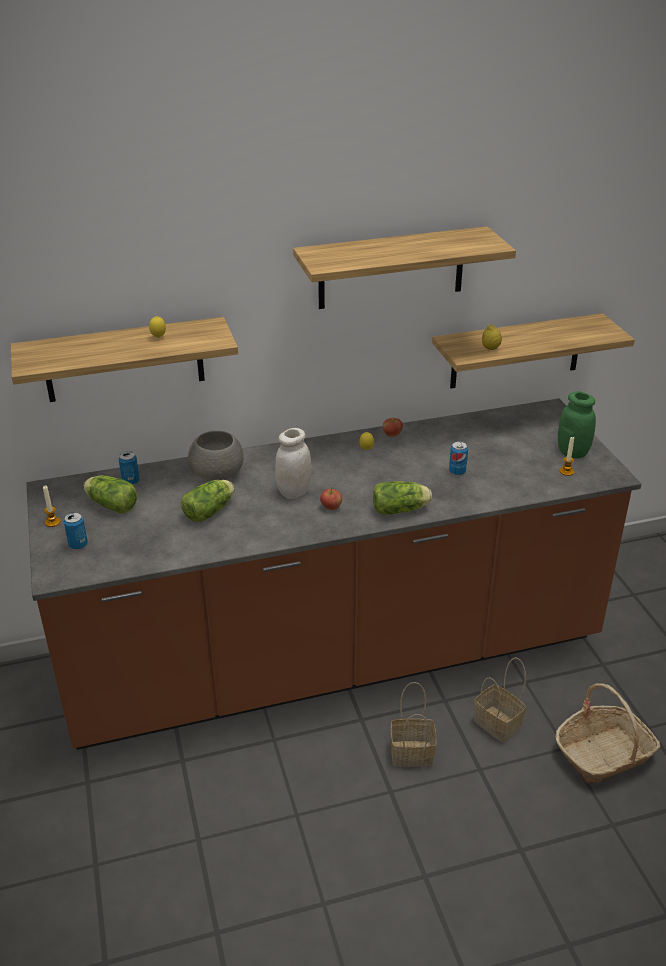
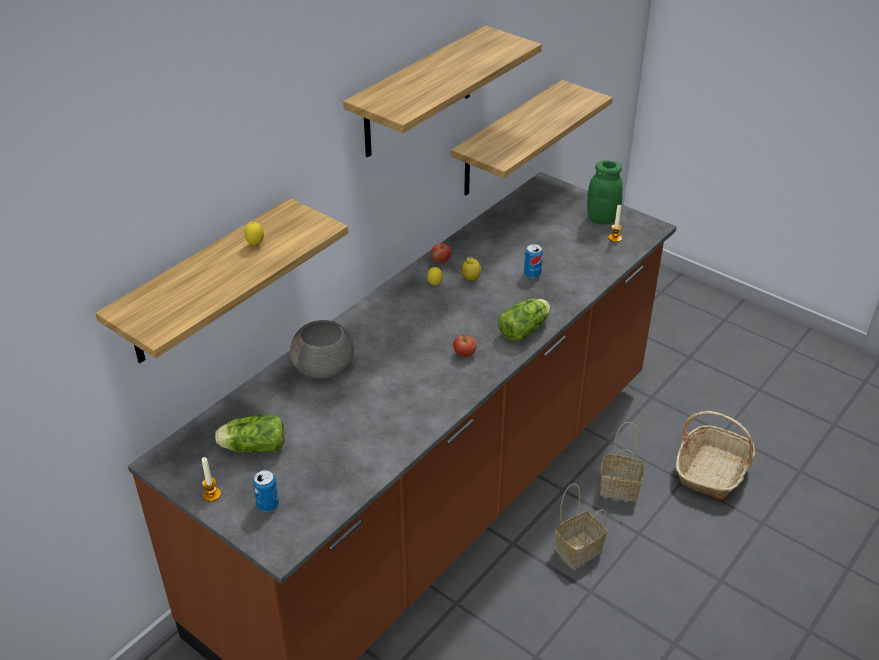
camera: 35 degrees left, 5 degrees up
can [119,451,140,485] -> none
lettuce [181,480,234,522] -> none
white jar [275,428,312,499] -> none
lemon [482,324,502,350] -> lemon moved to [461,257,481,281]

